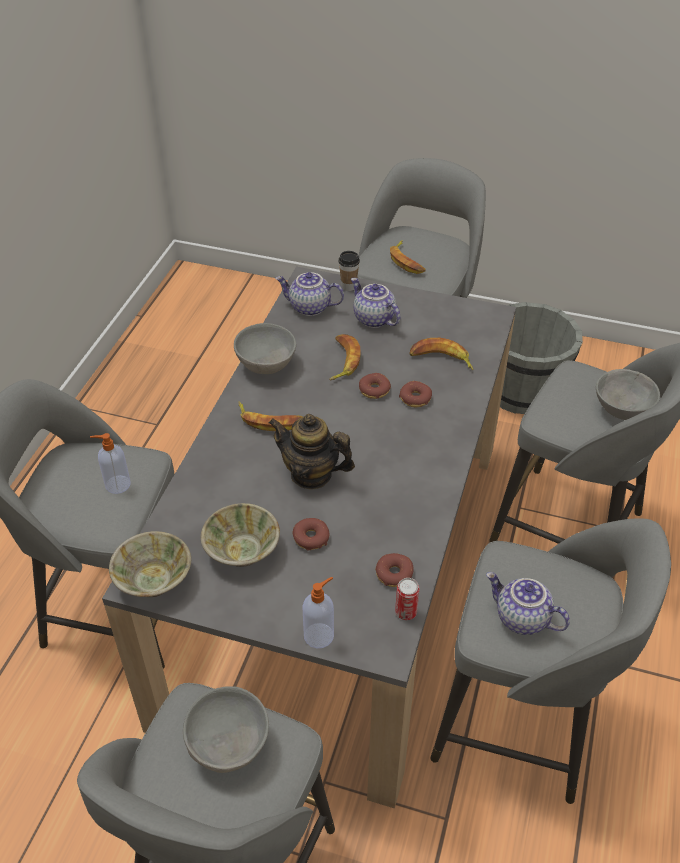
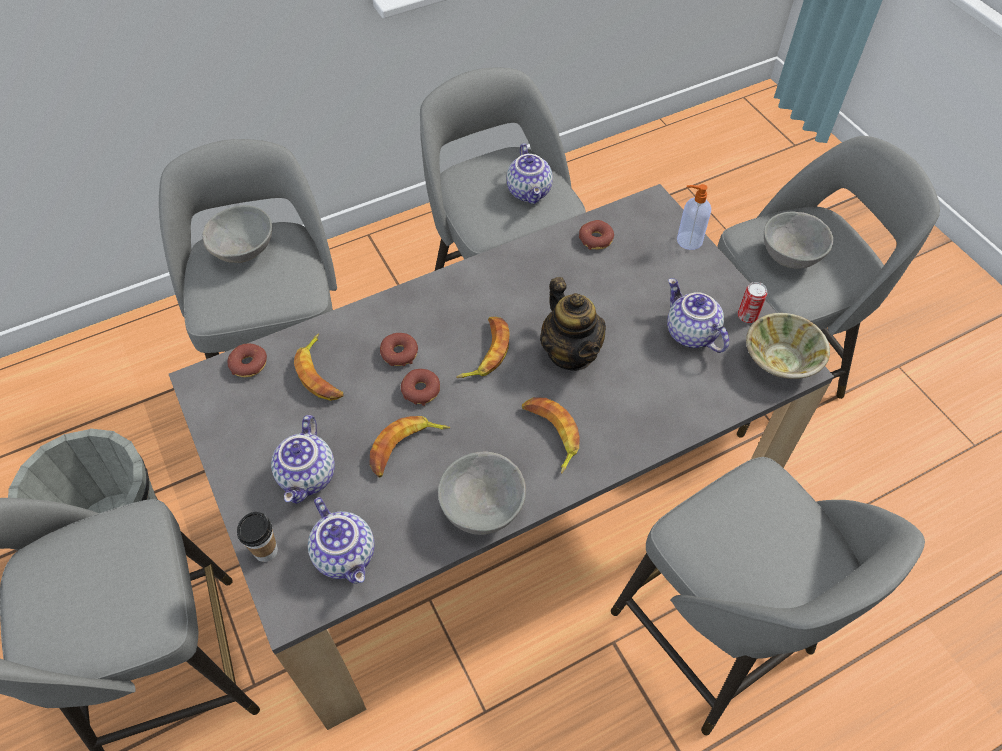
camera: 135 degrees left, 10 degrees up
soap dispenser [90,433,131,494] -> none
beige bowl [200,503,280,567] -> teapot [667,278,729,353]
donut [293,518,330,550] -> donut moved to [228,344,267,377]
banana [390,240,426,274] -> banana moved to [457,317,510,378]
can [395,578,419,620] -> can moved to [738,282,767,323]

